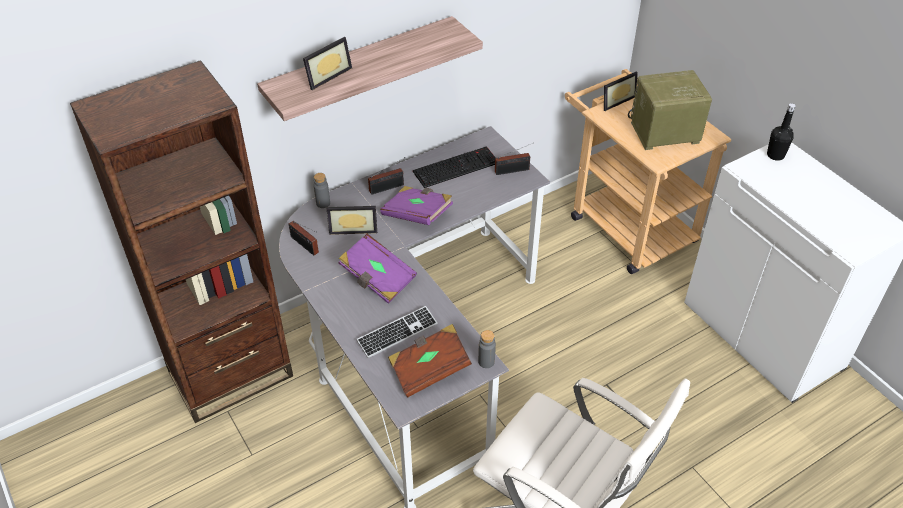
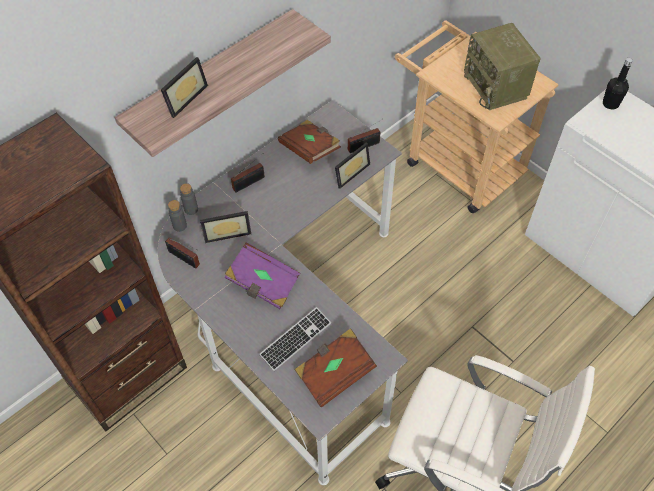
camera: 10 degrees left, 10 degrees up
purple book [380,186,453,225] -> none
keyboard [413,146,496,188] -> brown book [278,120,341,164]
grey bottle [478,330,496,368] -> grey bottle moved to [168,200,187,232]
picture frame [604,72,638,111] -> picture frame moved to [335,142,370,189]
radio [628,70,712,150] -> radio turned 90 degrees counterclockwise [464,23,541,110]

